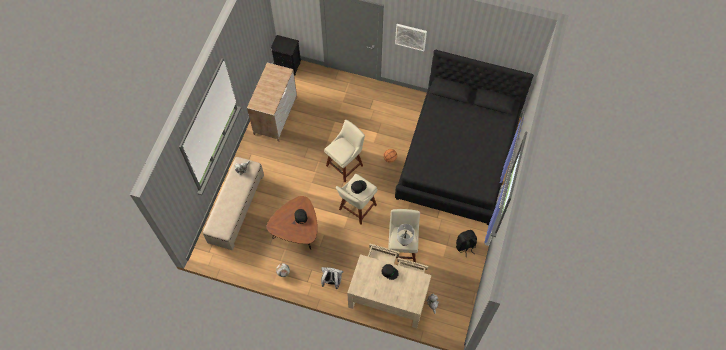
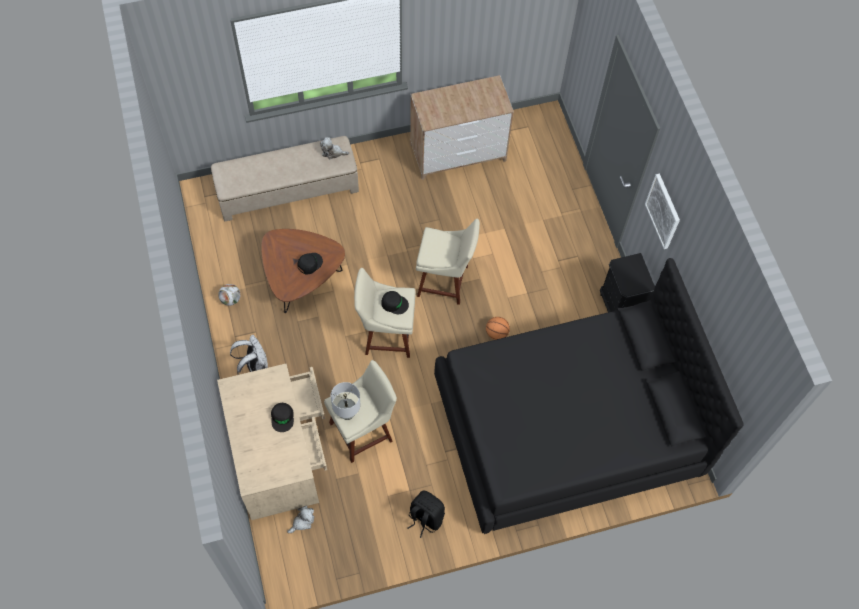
camera: 55 degrees right, 0 degrees up
black nightstand [270,35,301,76] -> black nightstand moved to [600,253,655,312]

